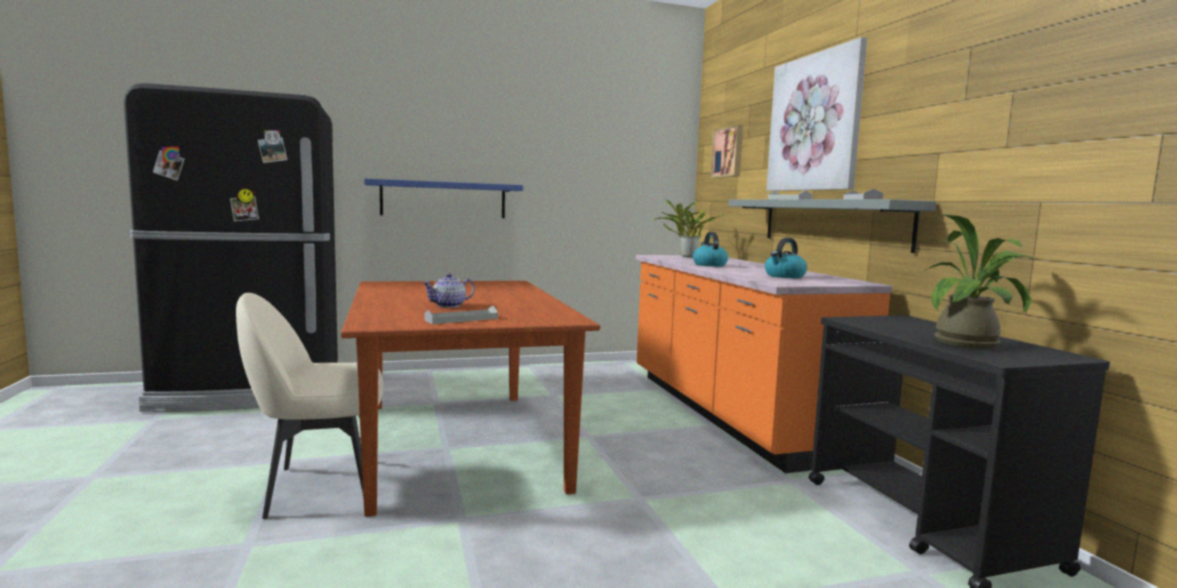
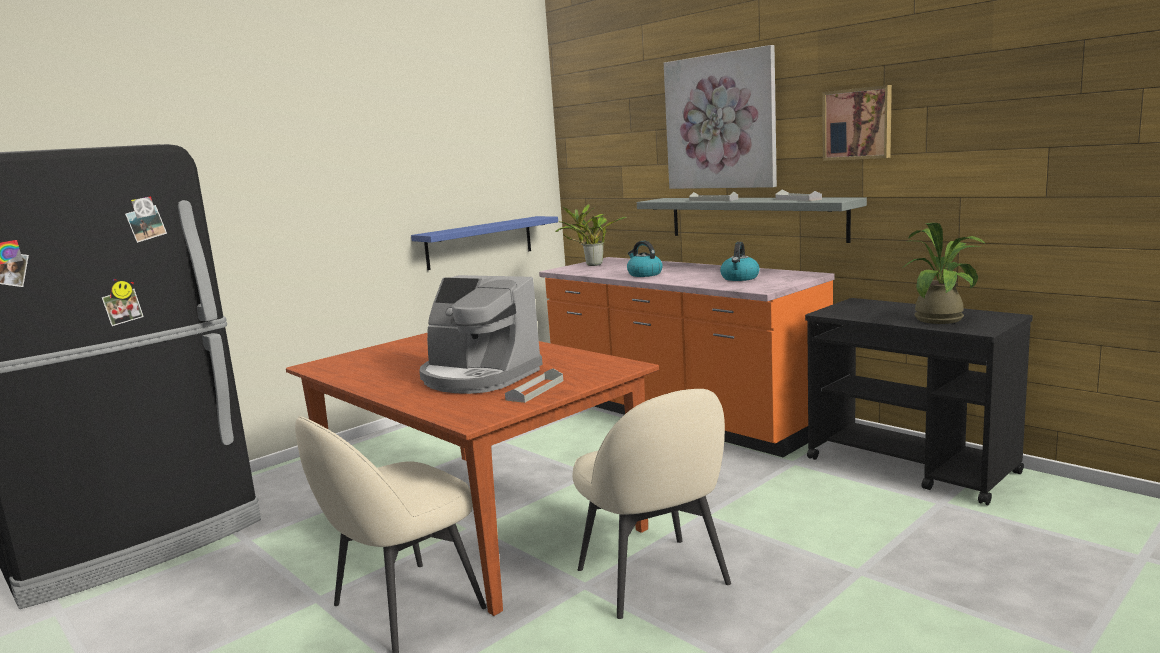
camera: 25 degrees left, 5 degrees up
blue shelf [364,179,523,218] -> blue shelf moved to [411,216,558,270]
teapot [423,273,475,308] -> coffee machine [419,275,543,394]
picture [710,125,743,178] -> picture moved to [823,85,892,161]
none -> beige chair [573,389,731,619]

